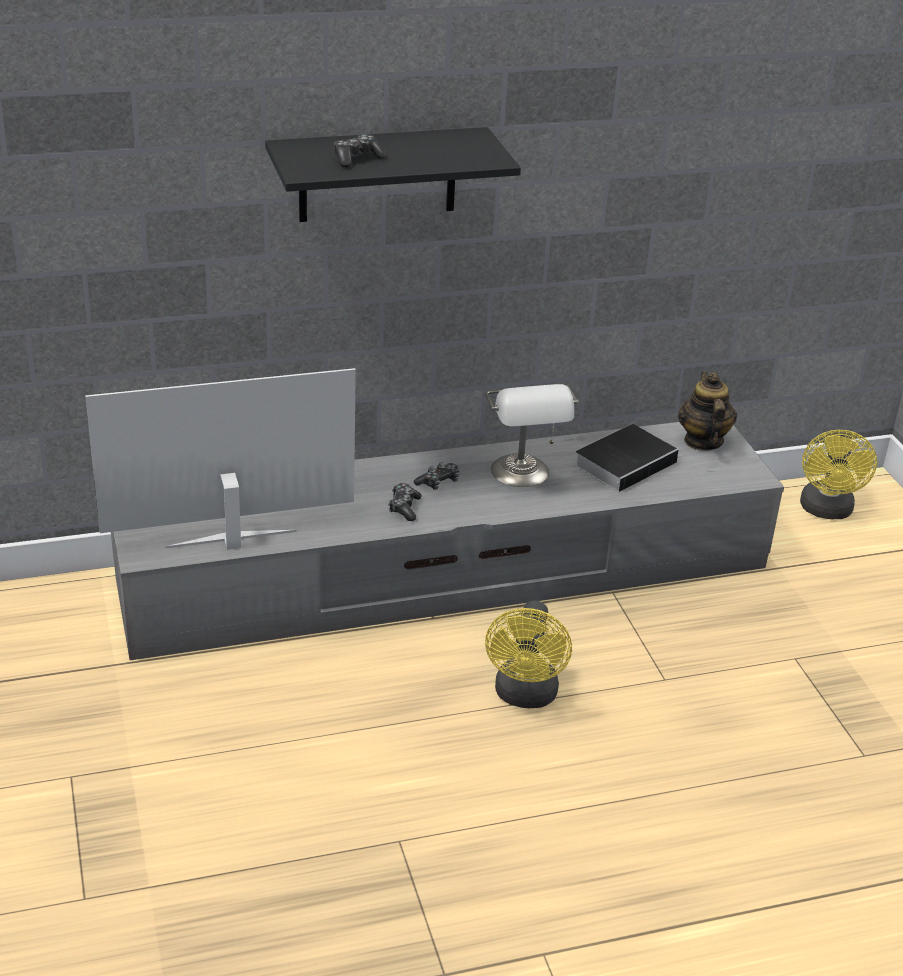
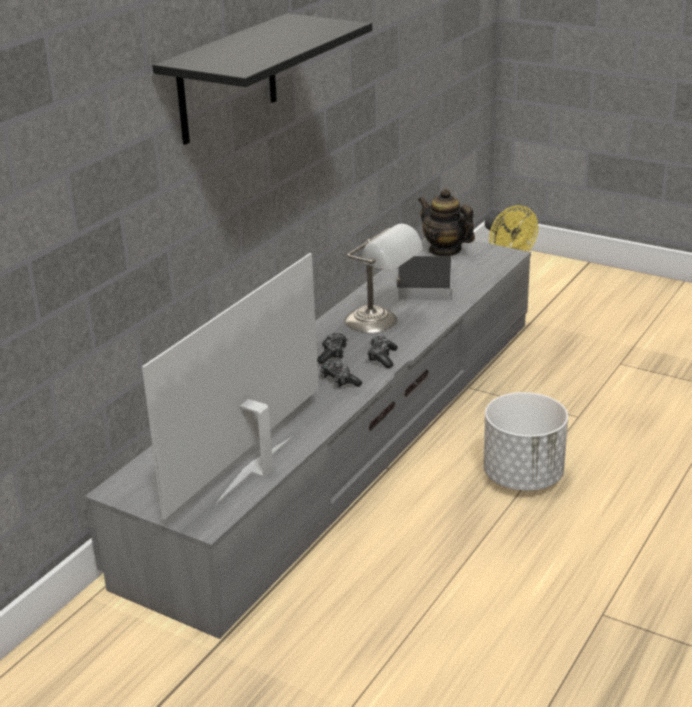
camera: 40 degrees left, 5 degrees down
game controller [334,134,386,168] -> game controller moved to [367,336,398,368]
yellow fan [485,601,572,708] -> white planter [483,392,568,491]

